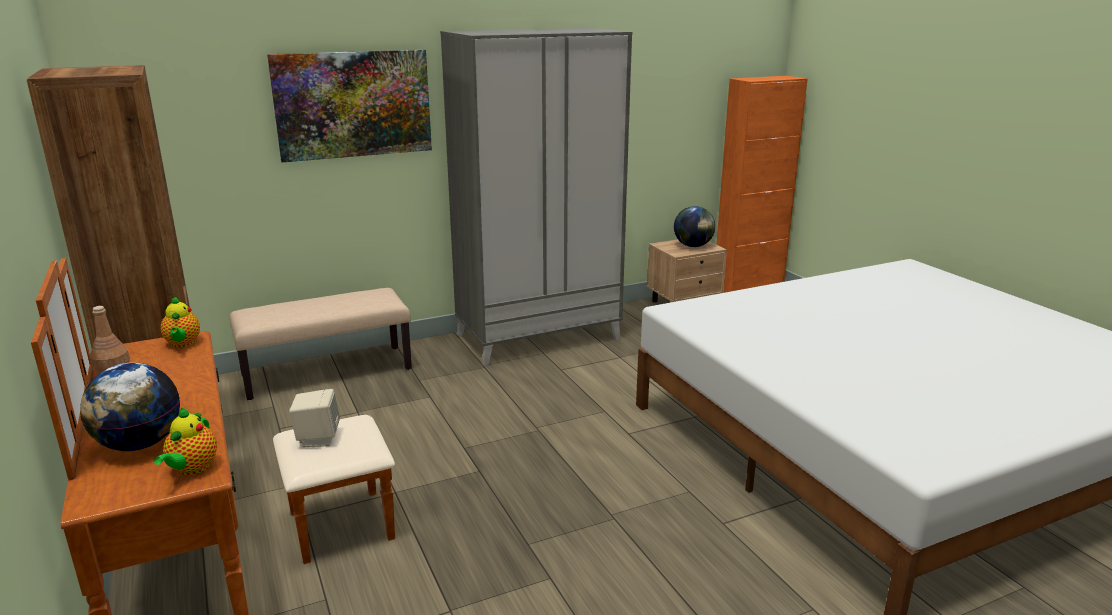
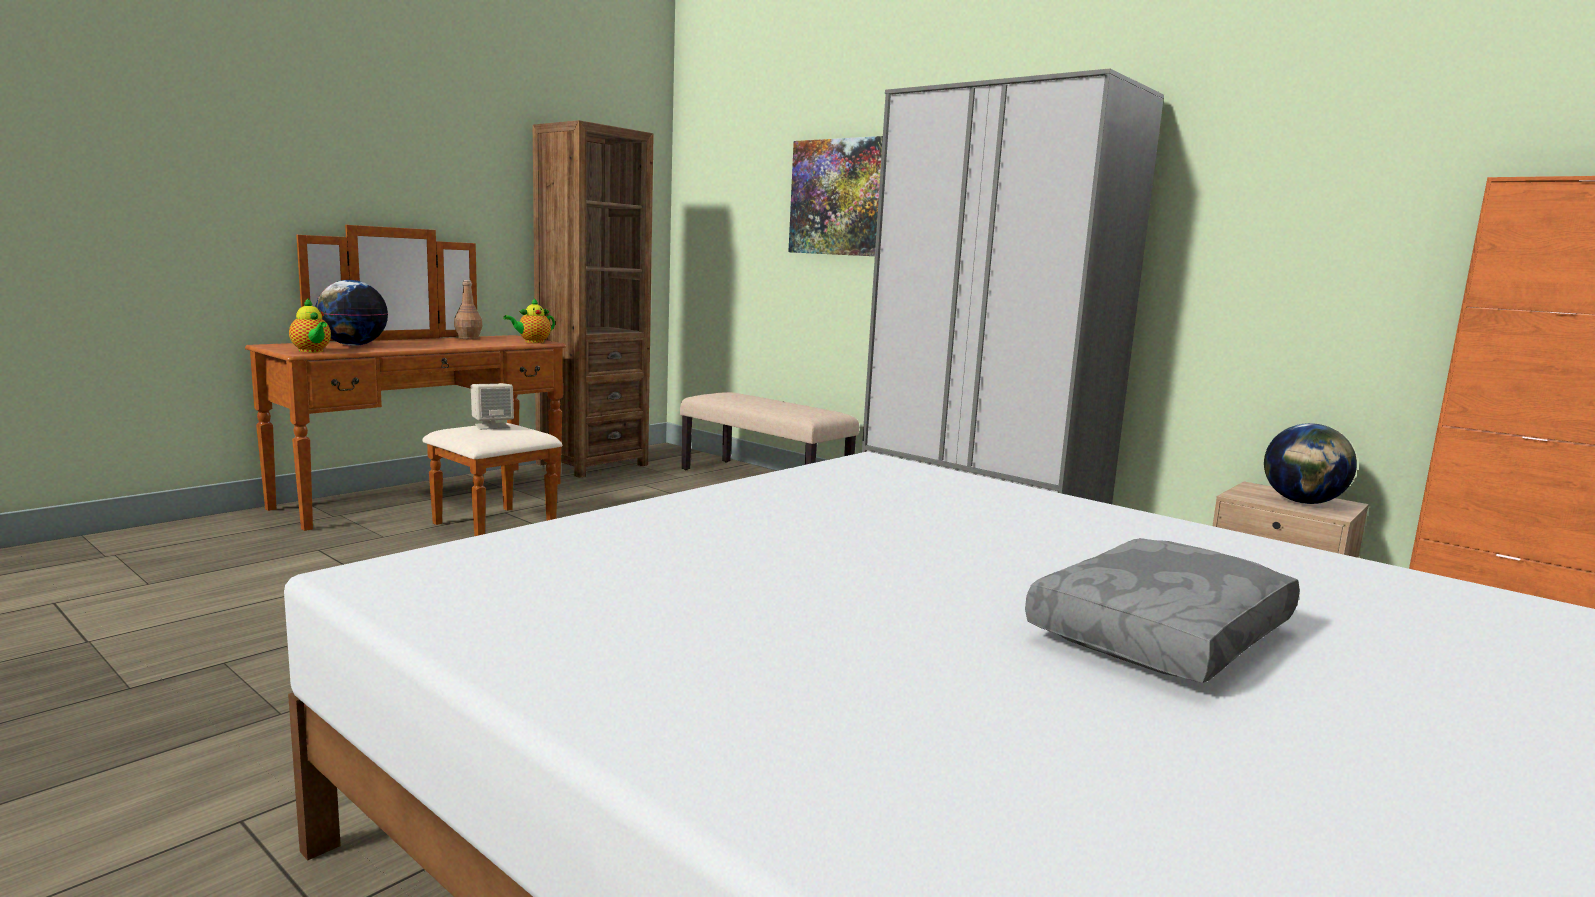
camera: 65 degrees right, 10 degrees down
teapot [154,408,217,476] -> teapot turned 120 degrees counterclockwise [289,298,331,352]
none -> grey pillow [1025,538,1300,683]

